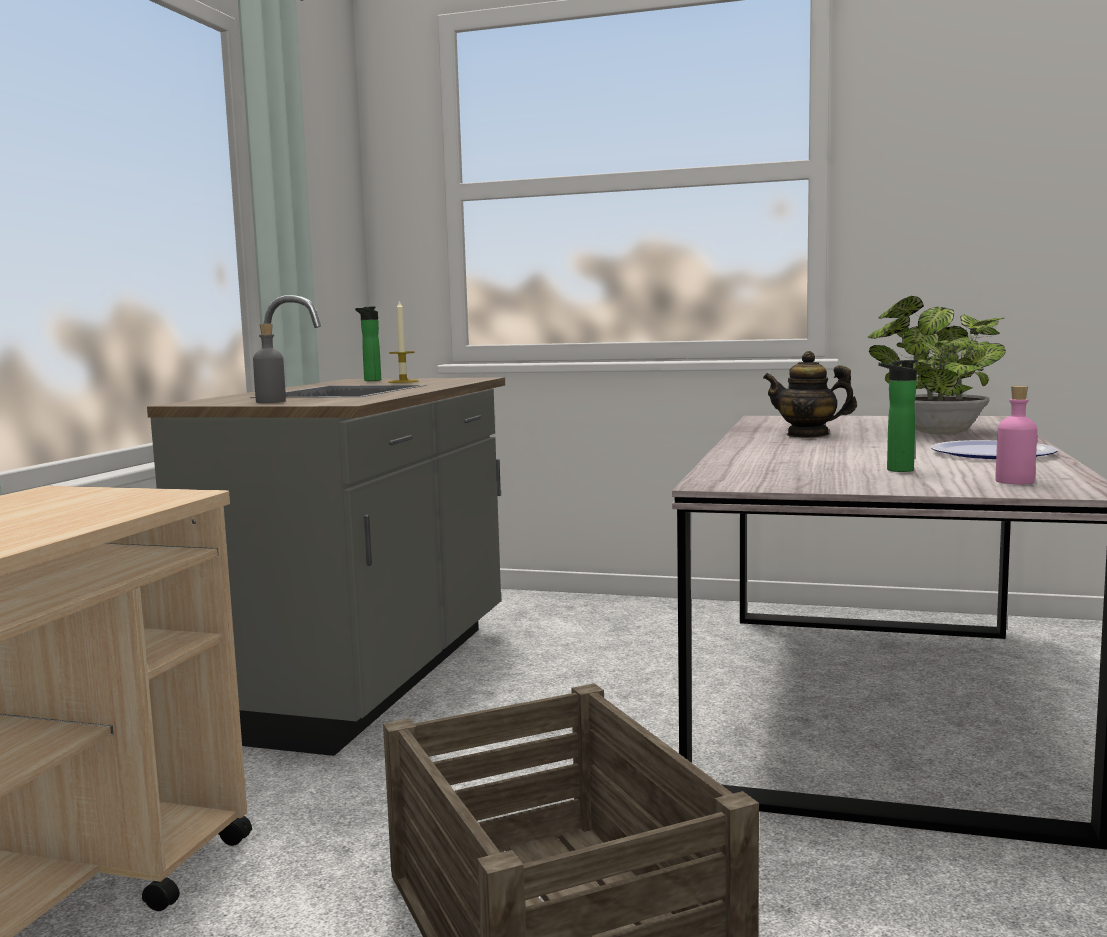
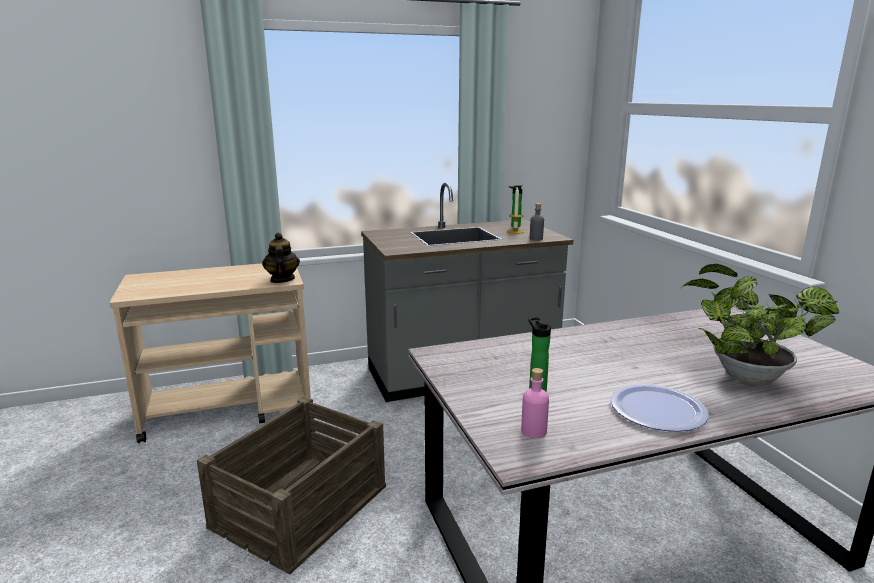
camera: 55 degrees right, 10 degrees up
grey bottle [253,324,286,403] -> grey bottle moved to [530,203,544,240]
teapot [763,351,857,438] -> teapot moved to [262,233,300,283]

